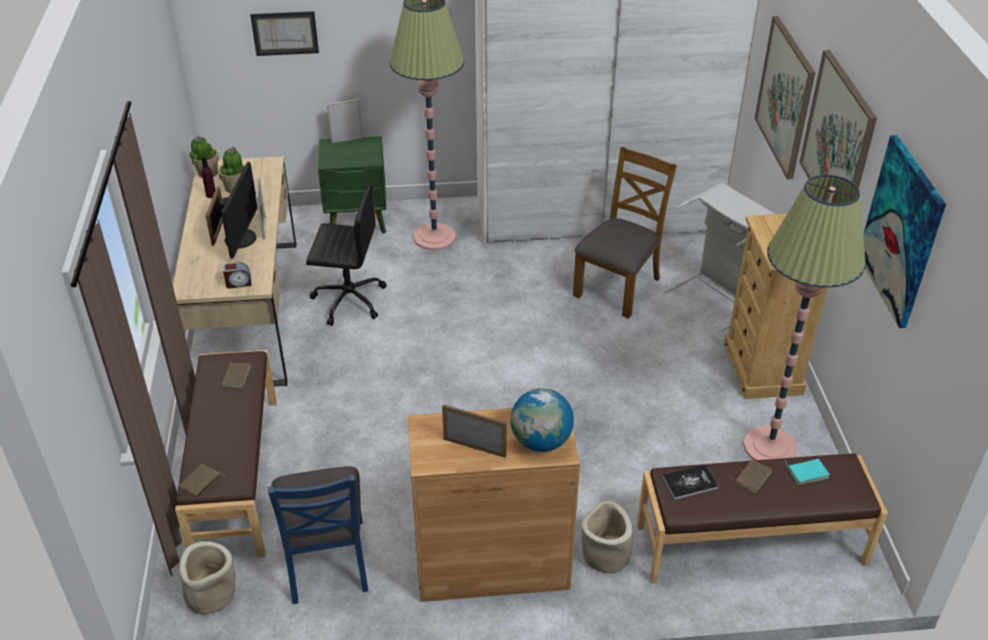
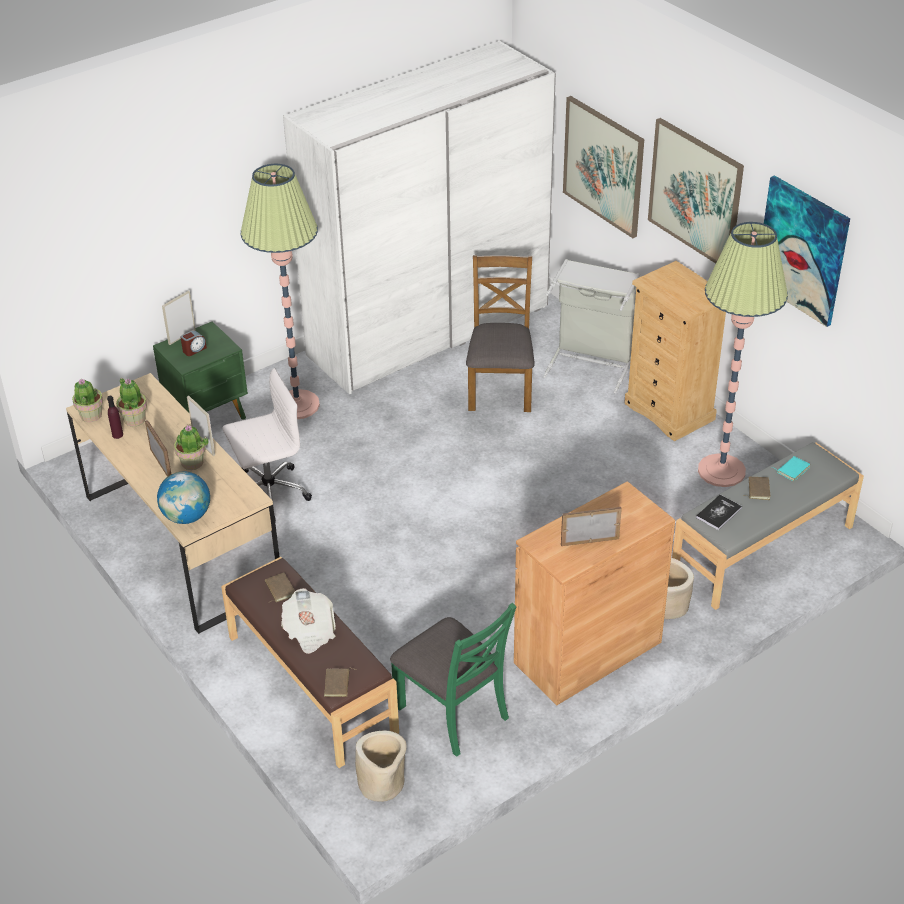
camera: 30 degrees left, 0 degrees up
monitor [220,161,257,259] -> potted plant [174,425,209,470]
alarm clock [223,262,251,288] -> alarm clock moved to [180,330,207,356]
picture [250,11,319,56] -> none
blue chair [268,466,368,604] -> green chair [390,603,516,757]
black office chair [306,185,387,326] -> white office chair [223,368,312,522]
globe [511,388,574,452] -> globe moved to [157,472,210,524]
brown bench [637,453,888,583] -> grey bench [672,442,864,610]
none -> newspaper [281,588,336,654]

